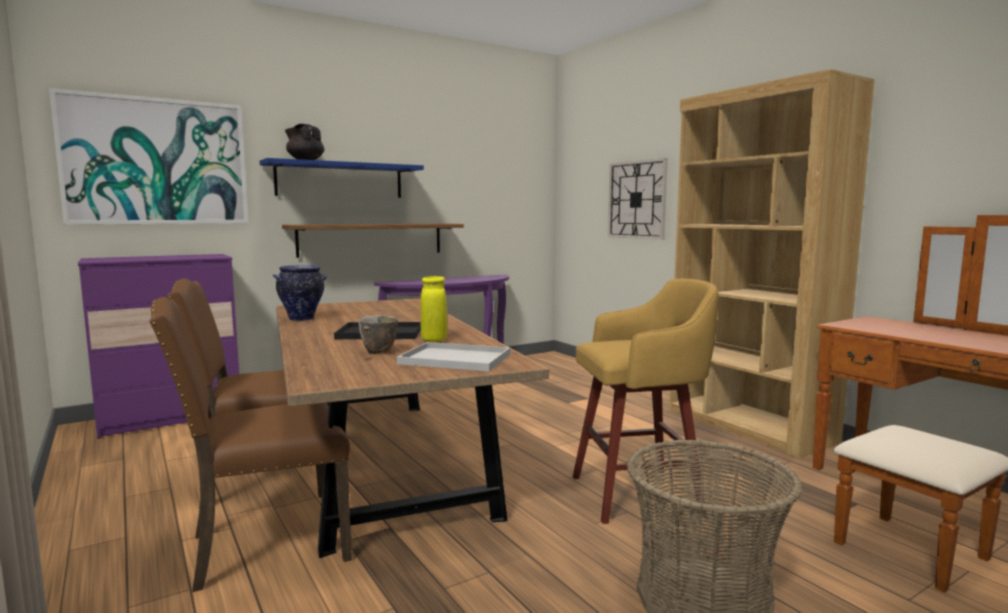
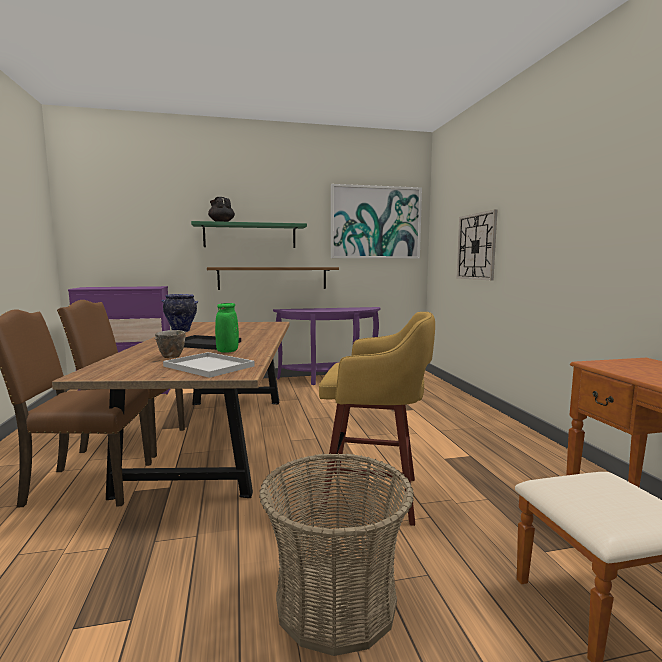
camera: 20 degrees right, 0 degrees up
picture [49,88,249,225] -> picture moved to [331,184,422,259]
blue shelf [260,158,424,198] -> green shelf [191,221,307,248]
yellow vase [421,276,447,342] -> green vase [215,303,239,353]
brown bookcase [669,69,875,459] -> none

